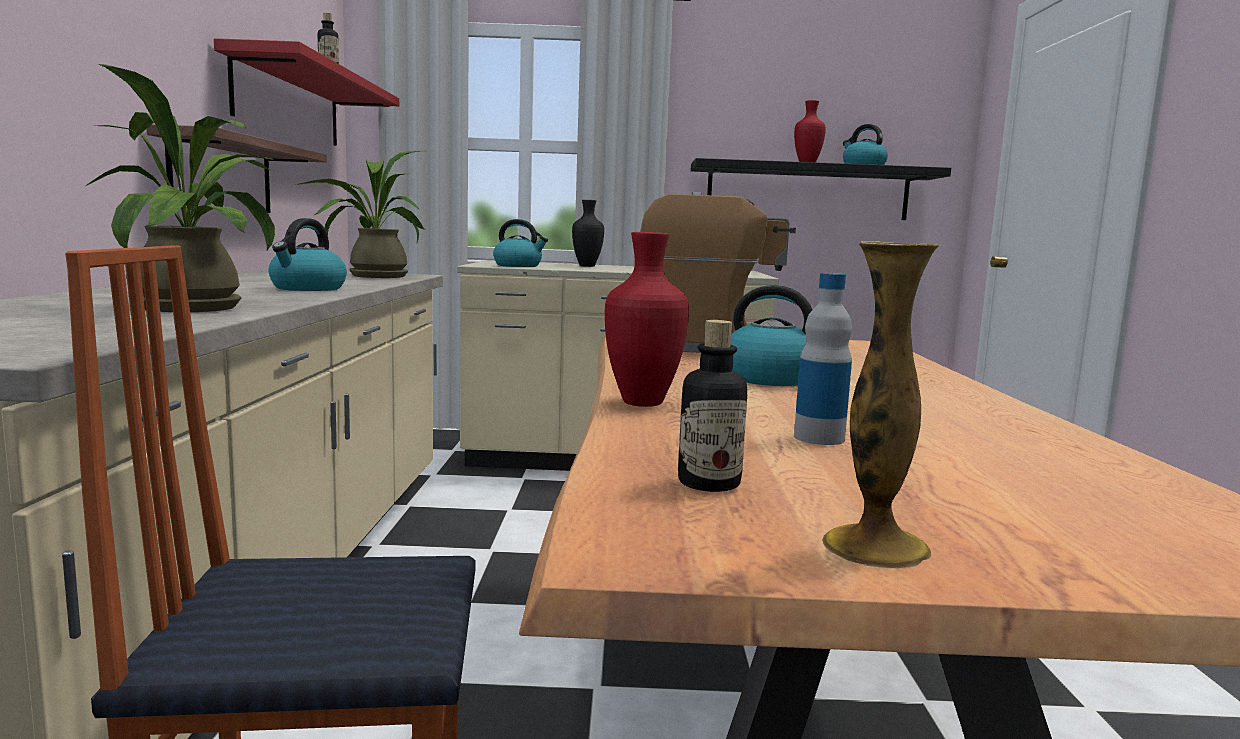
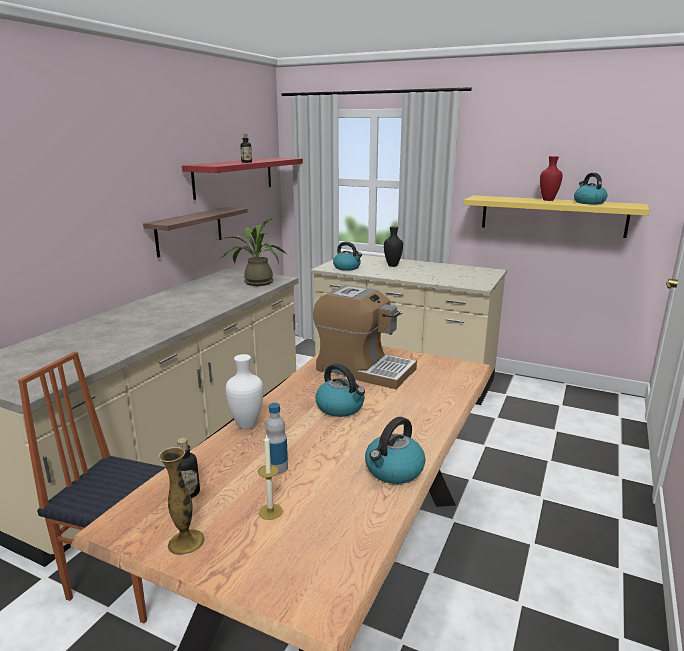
camera: 25 degrees right, 10 degrees up
potted plant [86,64,275,312] -> none
kettle [269,218,347,291] -> kettle moved to [365,417,425,484]
red vase [604,232,689,407] -> white vase [226,354,263,429]
black shelf [691,158,951,220] -> yellow shelf [464,195,649,238]
none -> candle [258,434,283,520]

